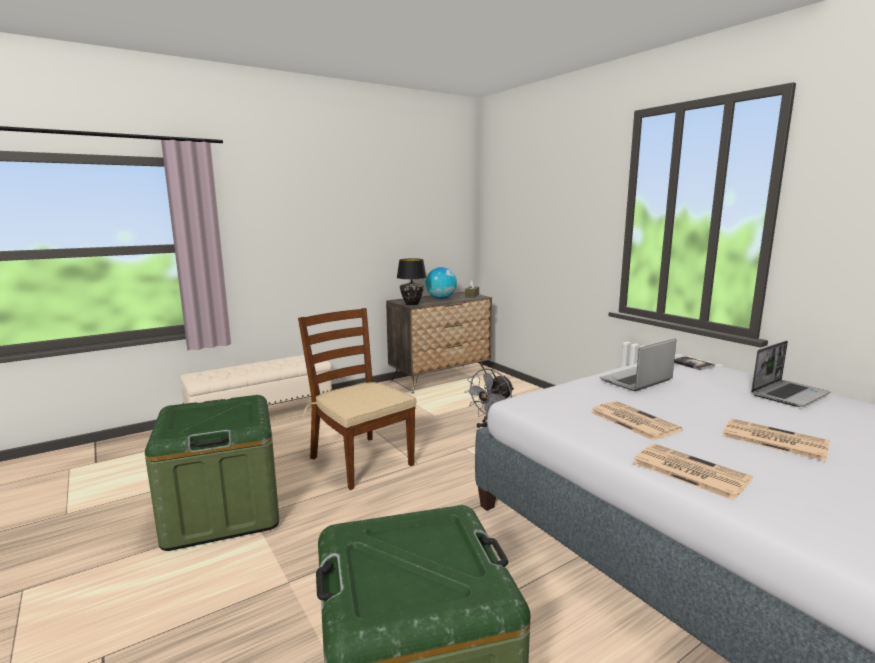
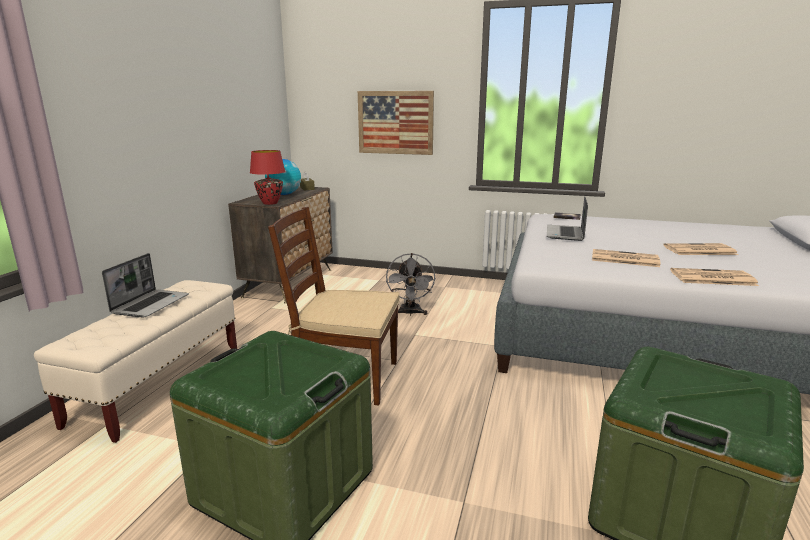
camera: 40 degrees left, 5 degrees up
black table lamp [397,259,426,305] -> red table lamp [250,150,285,205]
laptop [751,341,830,407] -> laptop moved to [102,253,189,318]
none -> picture [358,91,434,155]

